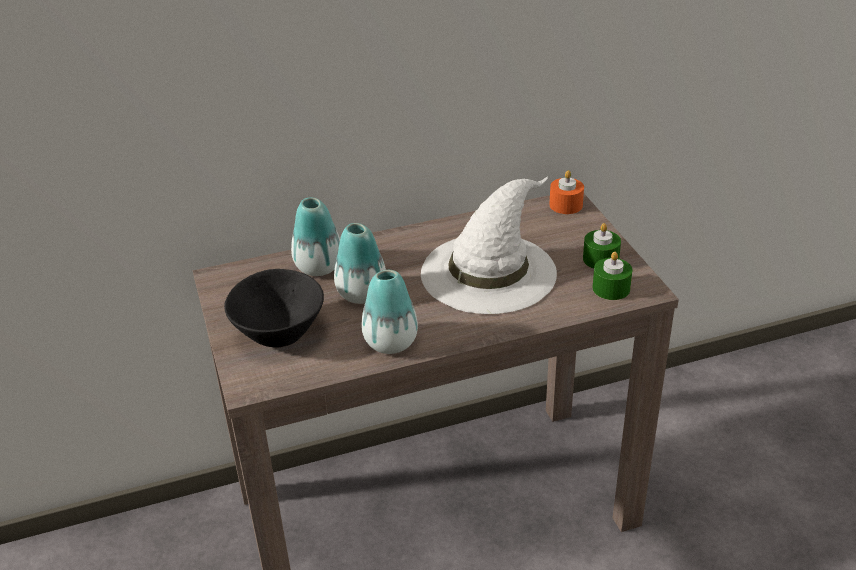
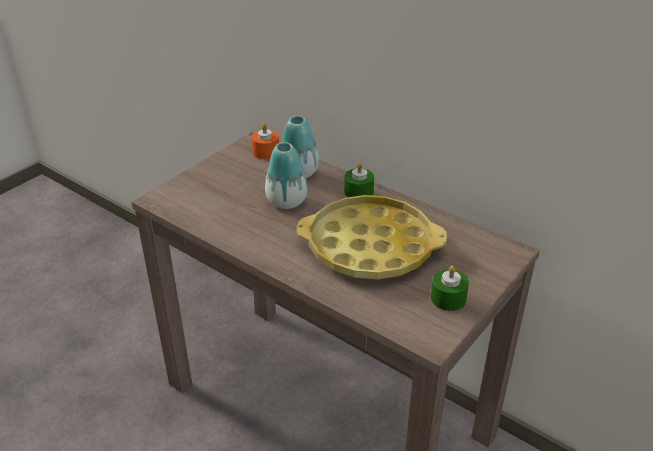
camera: 55 degrees right, 0 degrees up
black bowl [224,269,324,348] -> none
vase [361,270,418,354] -> none
white hat [421,177,557,314] -> yellow tray [297,195,447,280]
orange candle [549,170,584,214] -> orange candle moved to [251,123,279,159]
green candle [592,252,632,300] -> green candle moved to [344,162,374,197]

